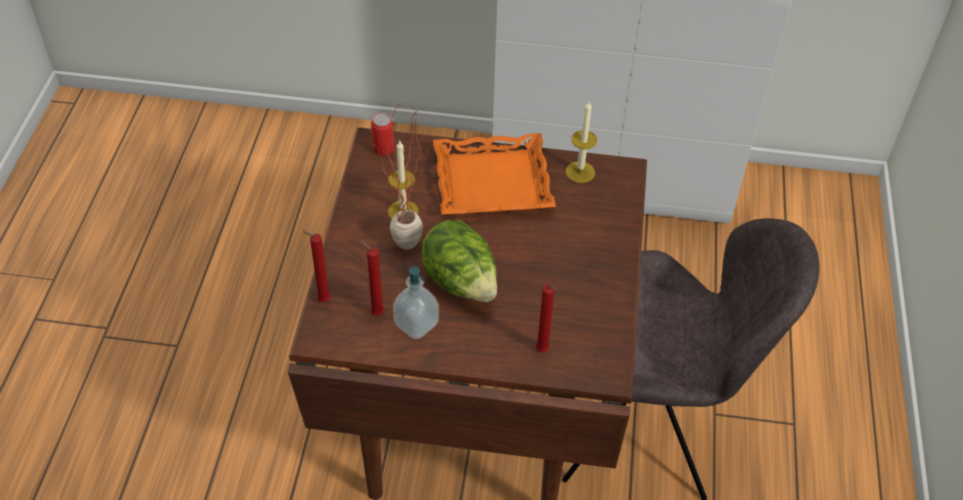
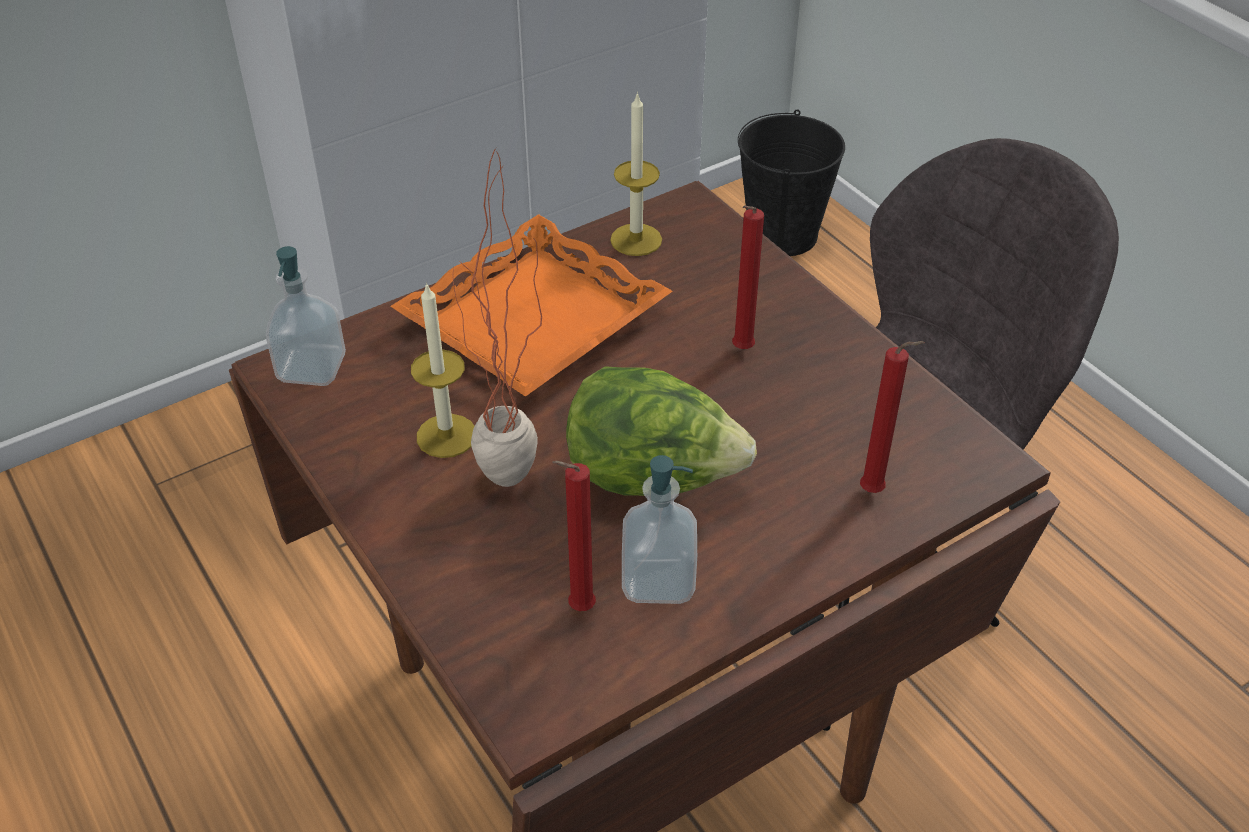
camera: 40 degrees left, 5 degrees down
red candle [303,231,331,302] -> red candle moved to [732,205,764,349]
can [371,113,394,156] -> soap dispenser [266,246,346,386]
none -> black bucket [738,110,845,256]

